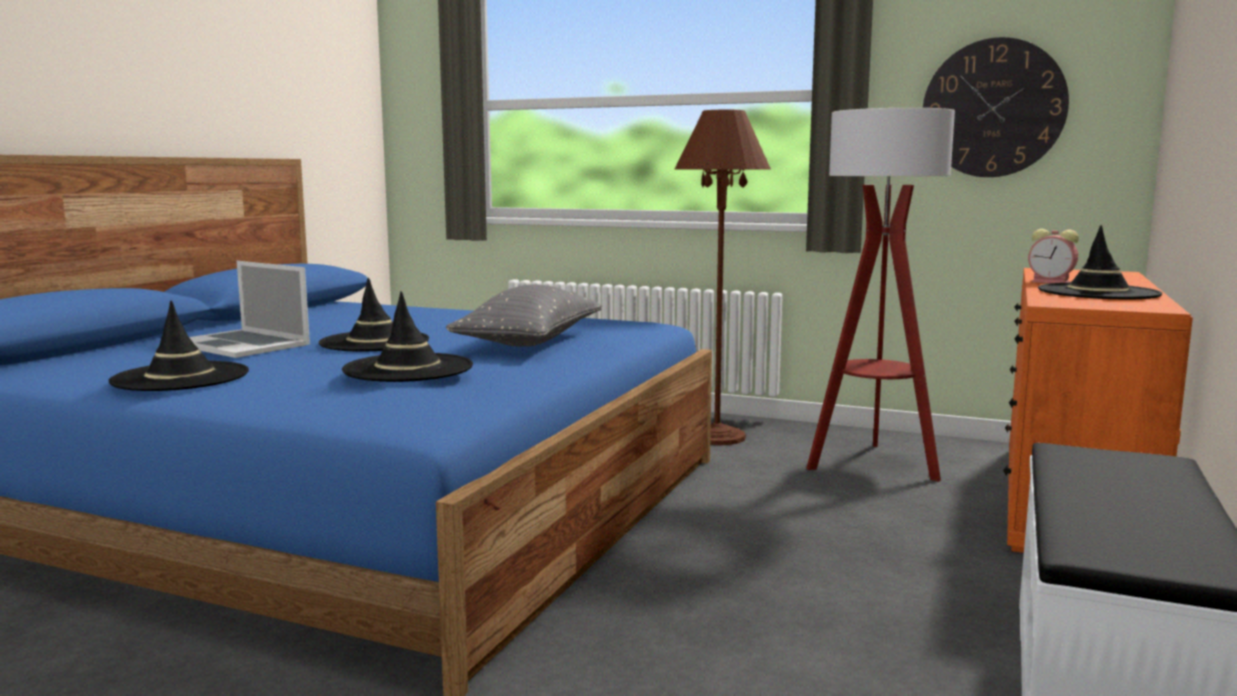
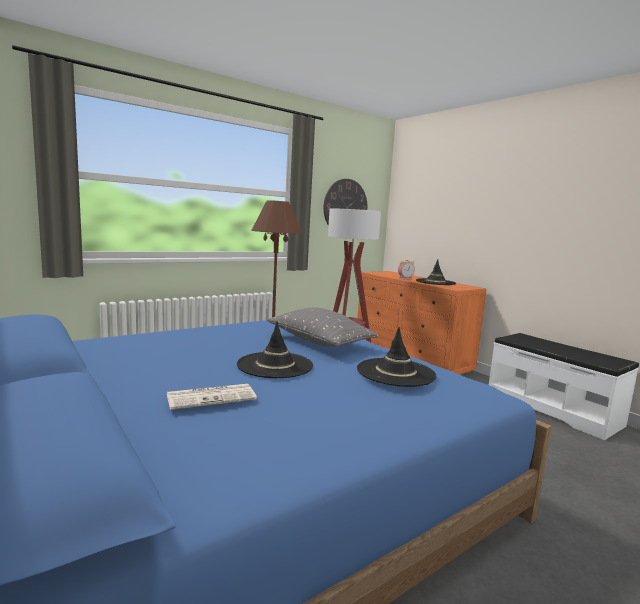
camera: 60 degrees left, 0 degrees up
black hat [109,301,249,391] -> none
laptop [189,261,310,358] -> newspaper [167,384,257,410]

